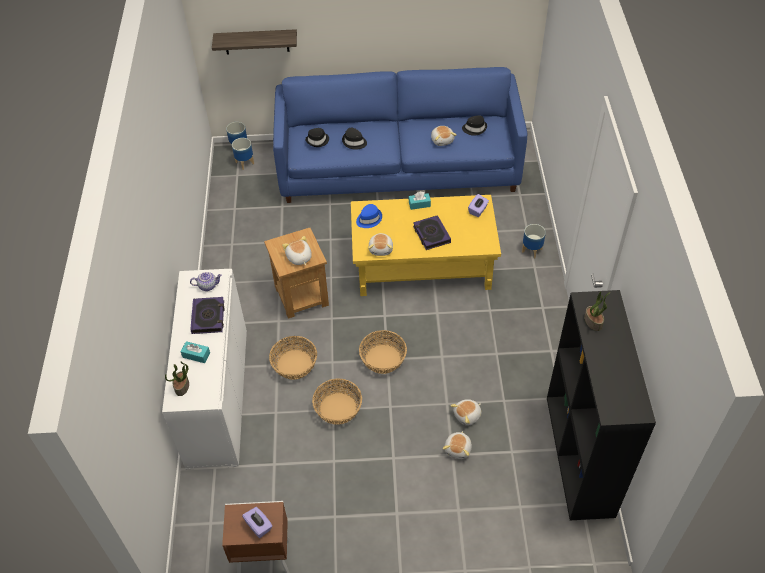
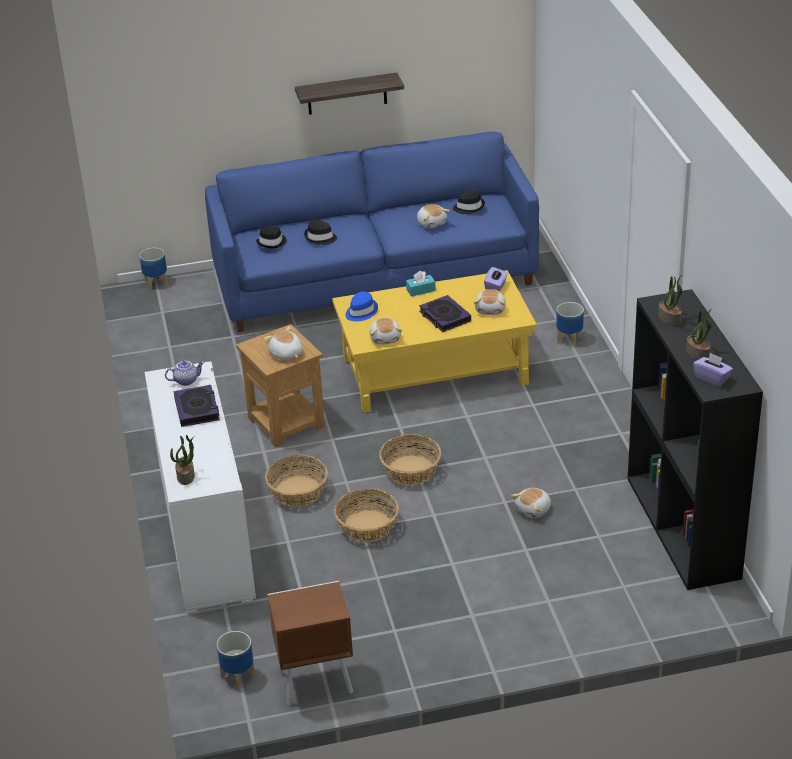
camera: 10 degrees left, 15 degrees down
turquoise tissue box [180,341,210,363] -> none
shelf [212,29,297,55] -> shelf moved to [295,73,404,115]
planter [232,138,254,170] -> planter moved to [217,631,255,689]
purple tissue box [242,507,272,538] -> purple tissue box moved to [693,353,733,387]
plush toy [443,431,472,459] -> plush toy moved to [474,289,506,315]
none -> potted plant [686,309,712,360]

